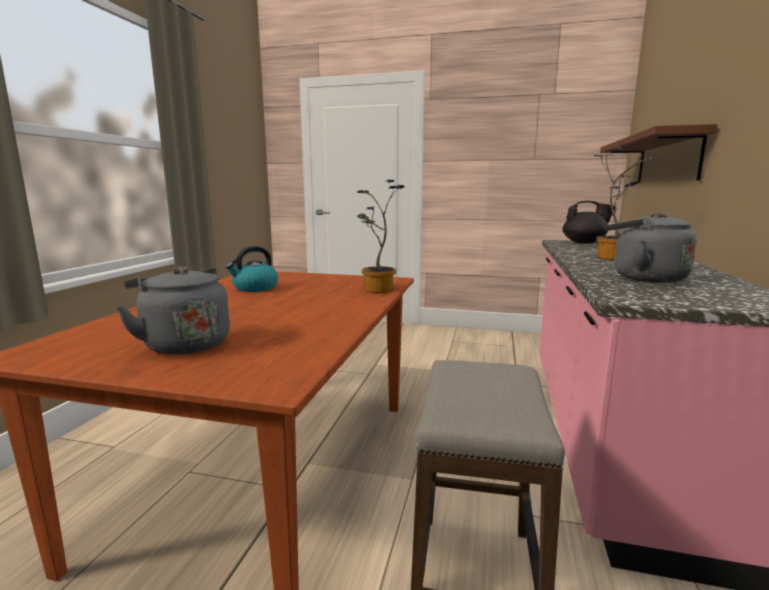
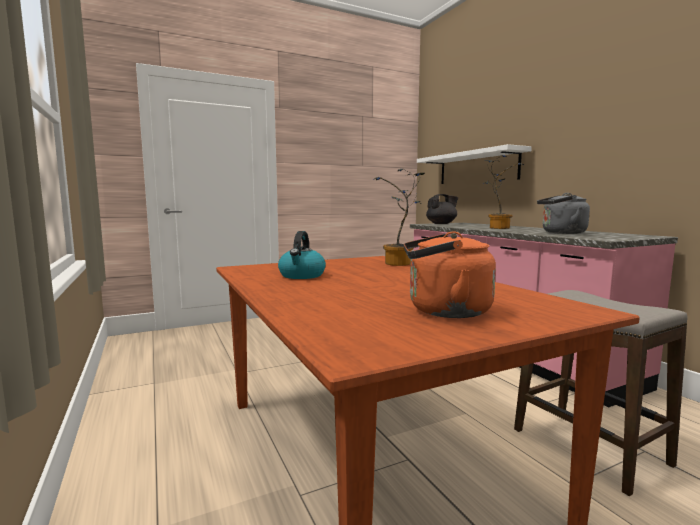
camera: 40 degrees left, 5 degrees down
grey kettle [116,266,230,354] -> orange kettle [404,231,496,318]
brown shelf [600,124,718,183] -> white shelf [417,144,532,184]

